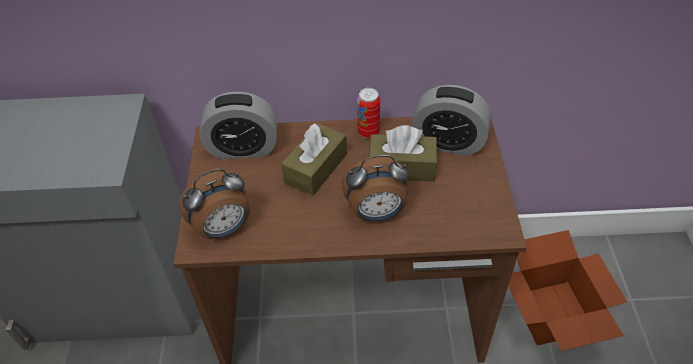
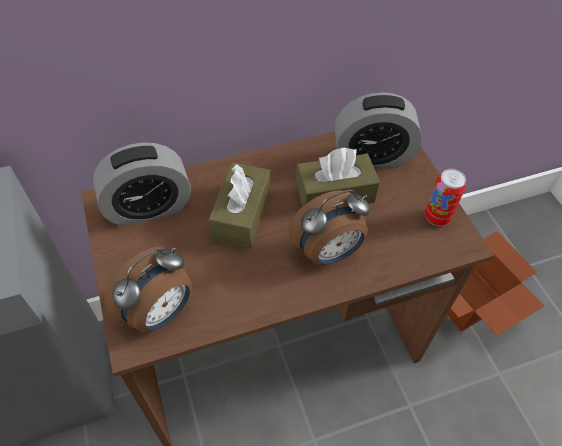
camera: 20 degrees left, 5 degrees up
can [357,88,380,138] -> can moved to [425,169,466,226]

